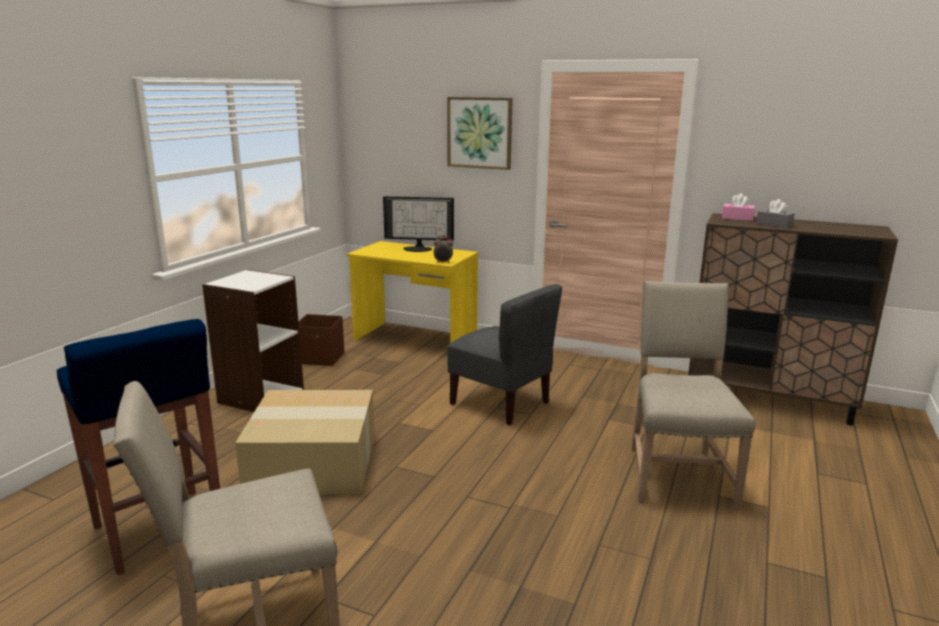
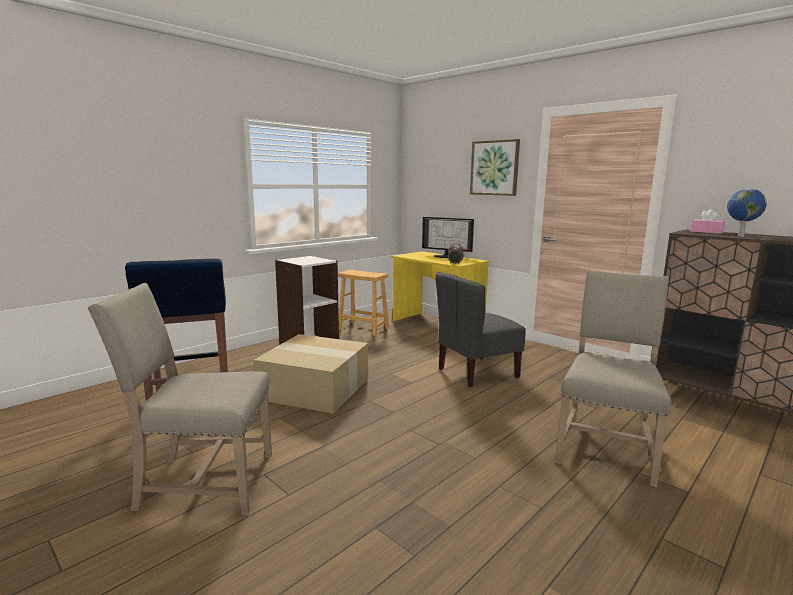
camera: 20 degrees right, 5 degrees down
brown storage box [298,314,344,366] -> brown stool [338,270,389,336]
grey chair [447,284,562,425] -> grey chair turned 90 degrees clockwise [436,273,526,388]
grey tissue box [756,199,795,228] -> globe [727,189,767,237]

